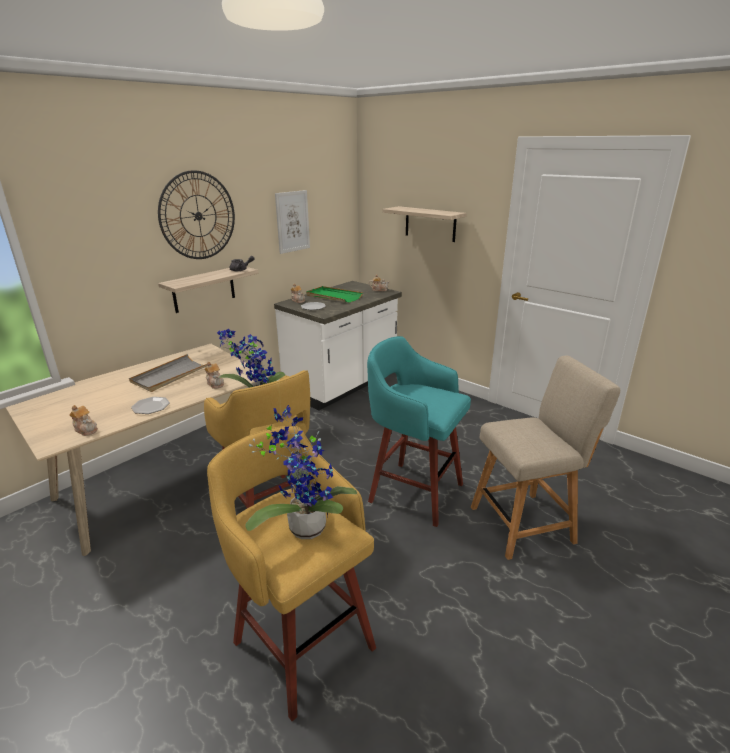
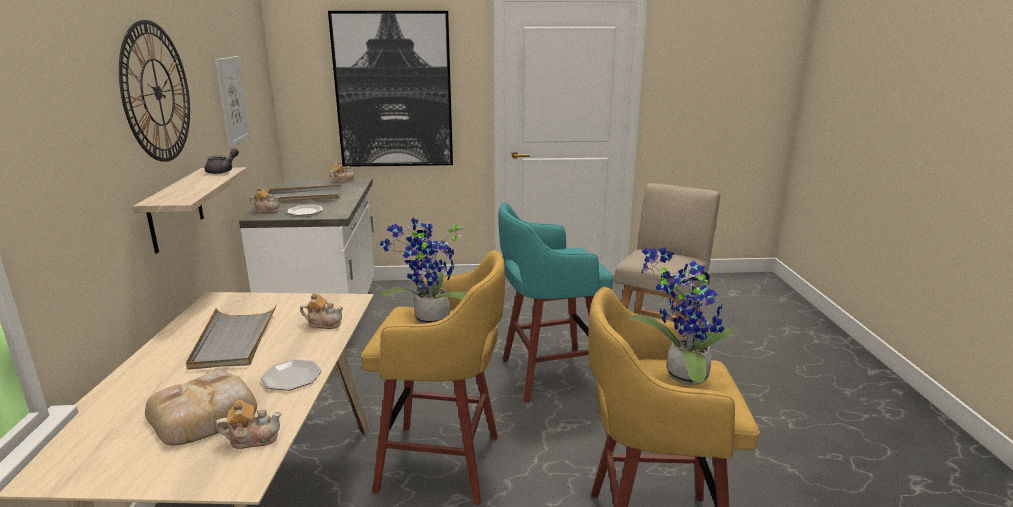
camera: 45 degrees left, 5 degrees down
green tray [306,286,363,303] -> grey tray [267,185,342,203]
shelf [382,206,467,242] -> picture [328,11,453,167]
none -> bread [145,371,257,446]

